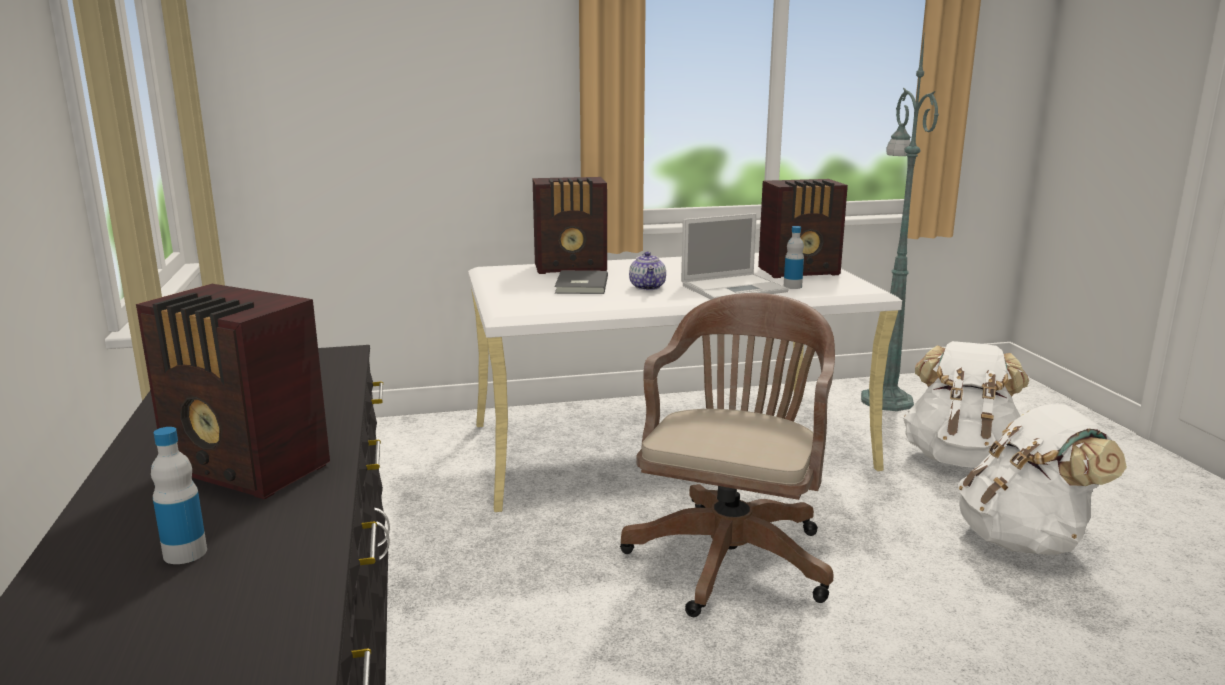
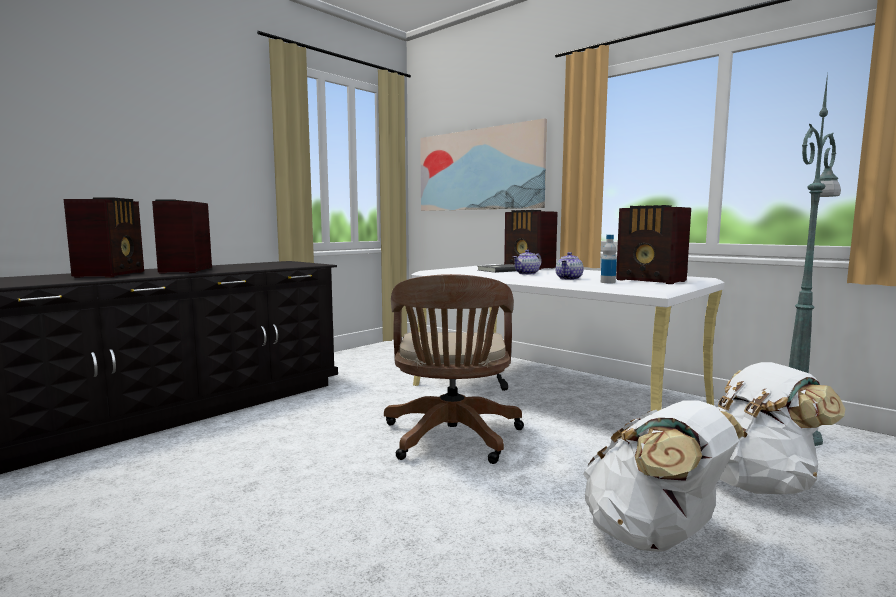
camera: 55 degrees right, 10 degrees down
bottle [151,427,207,564] -> radio [64,197,144,278]
brown office chair [620,293,835,617] -> brown office chair turned 105 degrees clockwise [384,274,524,464]
laptop [681,213,789,300] -> teapot [556,252,584,280]
none -> picture [420,118,547,211]

